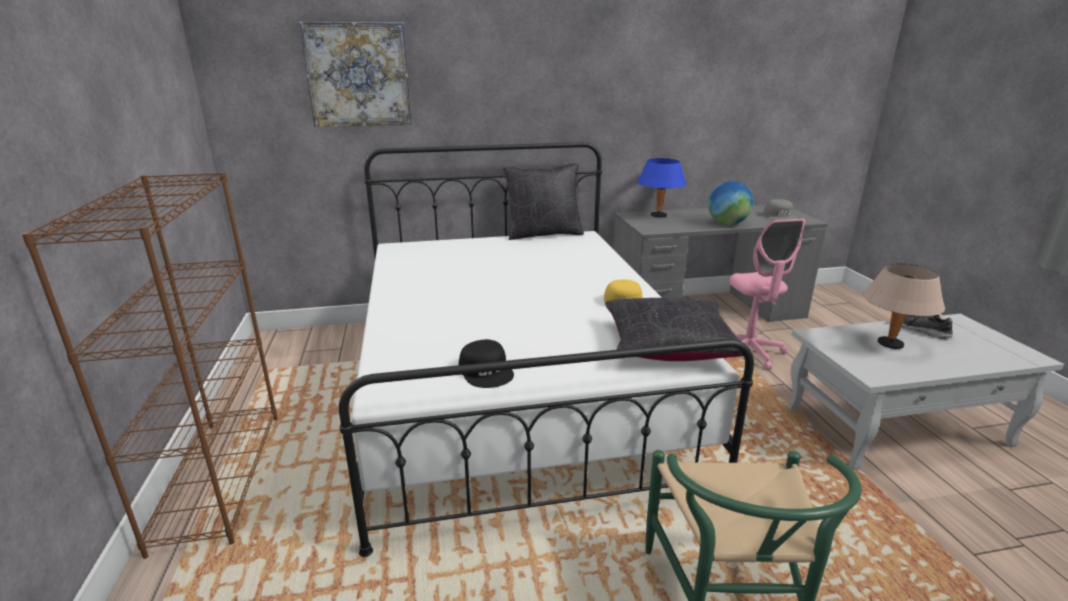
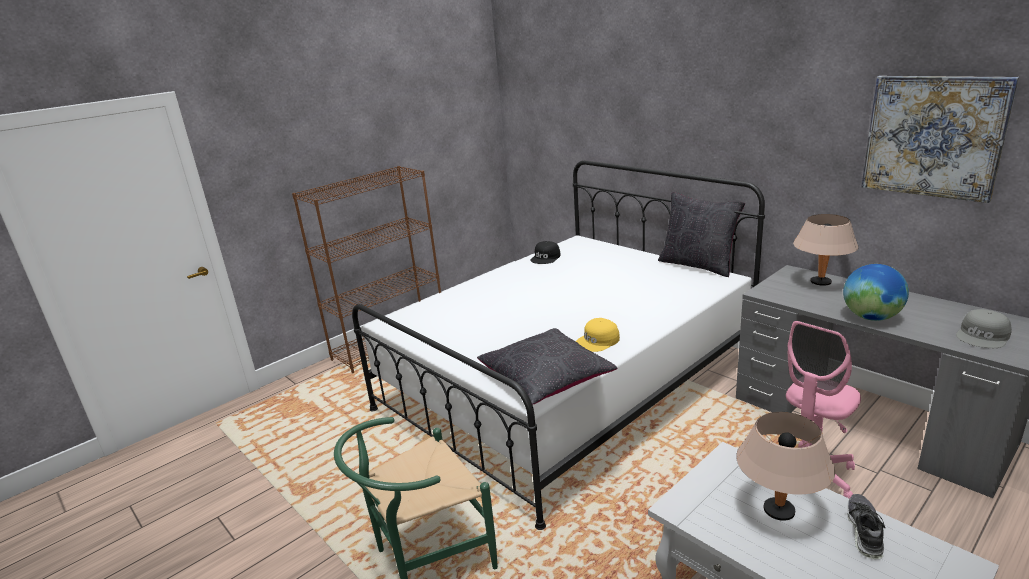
camera: 60 degrees right, 0 degrees up
picture [299,22,412,127] -> picture moved to [861,76,1019,203]
black cap [459,339,514,388] -> black cap moved to [530,241,560,264]
blue table lamp [637,158,686,217] -> beige table lamp [793,214,859,286]

